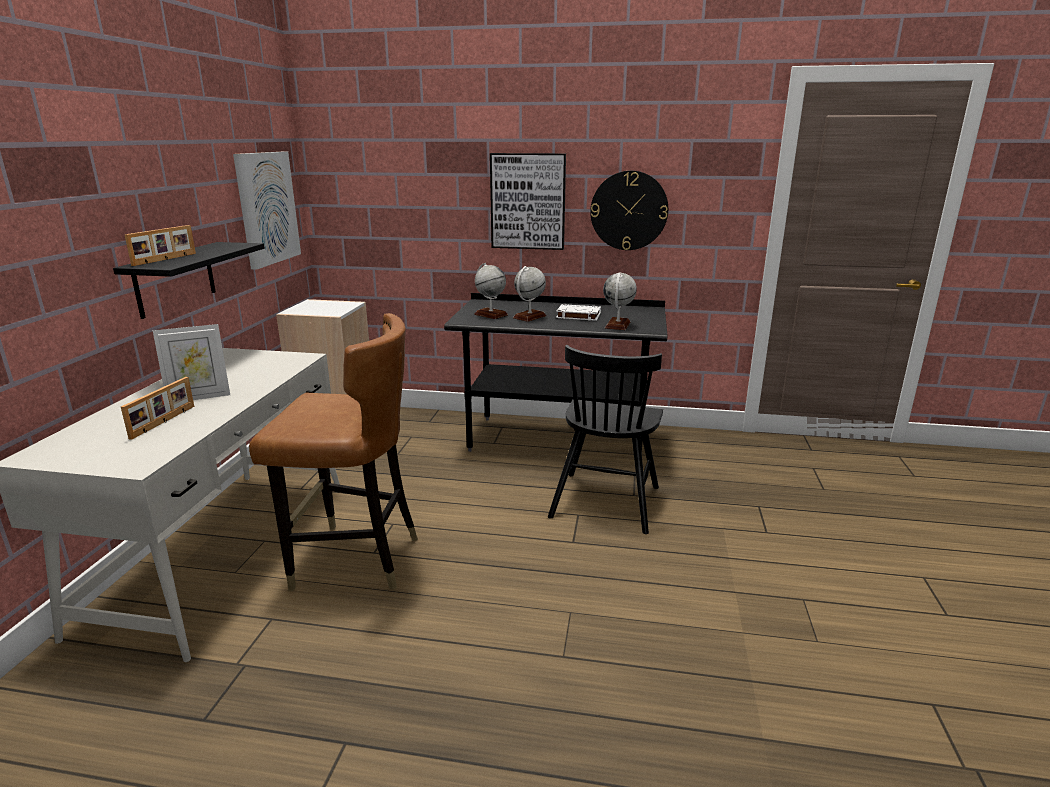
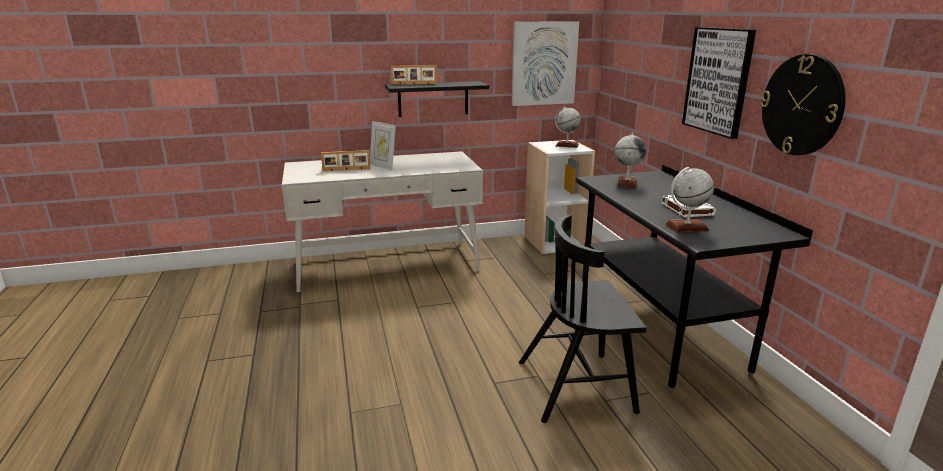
camera: 65 degrees right, 0 degrees up
brown chair [249,313,418,591] -> none
globe [513,266,546,322] -> globe moved to [555,106,581,148]

